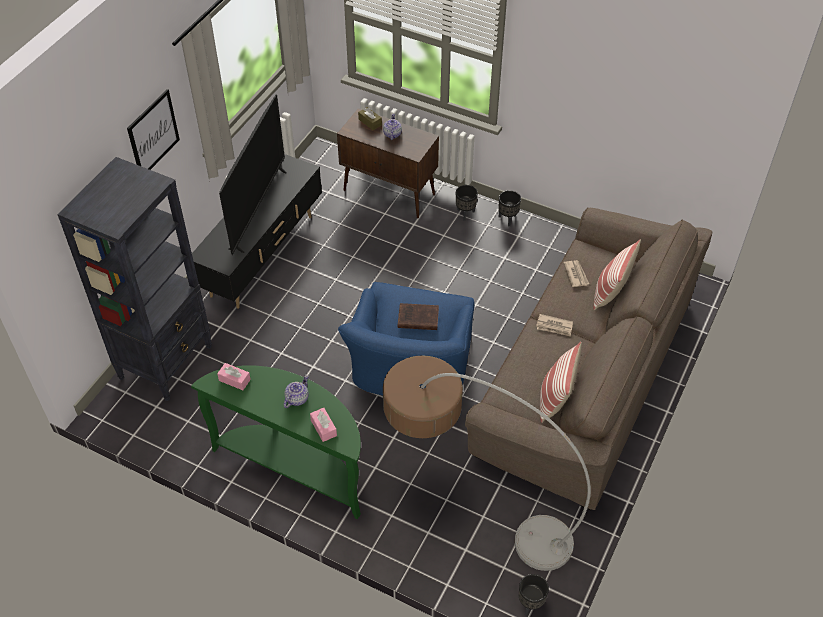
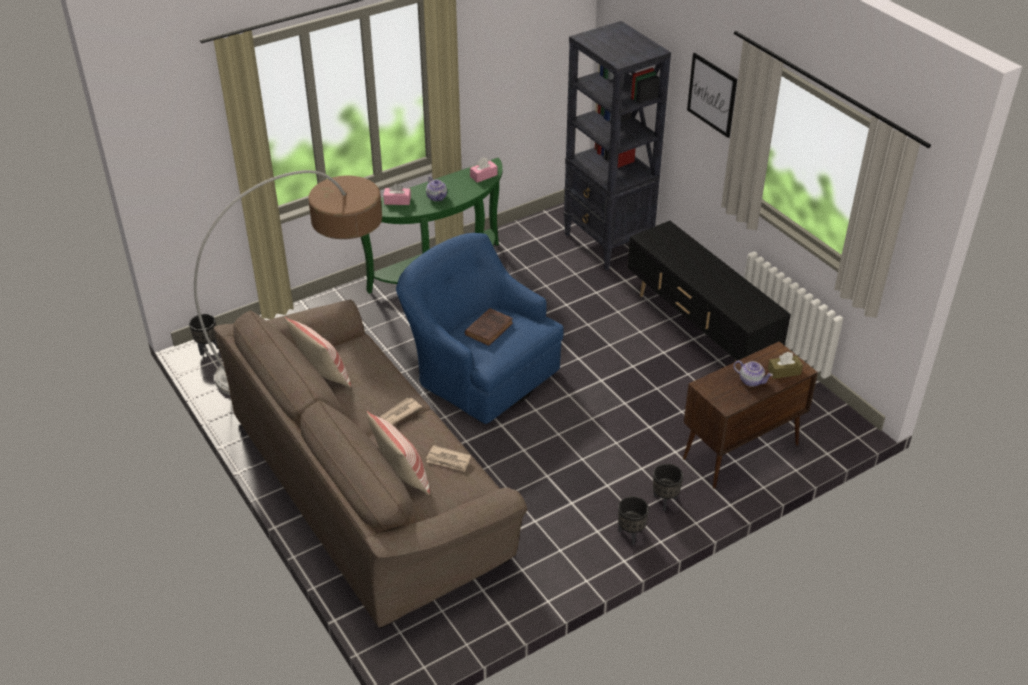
camera: 120 degrees right, 10 degrees down
television [219,95,287,255] -> none

